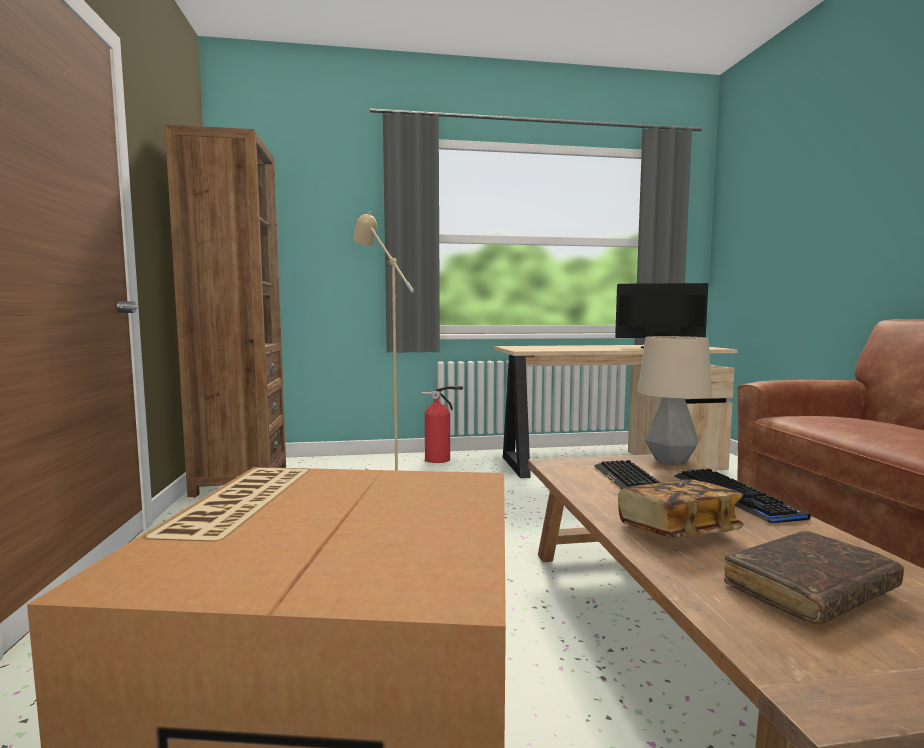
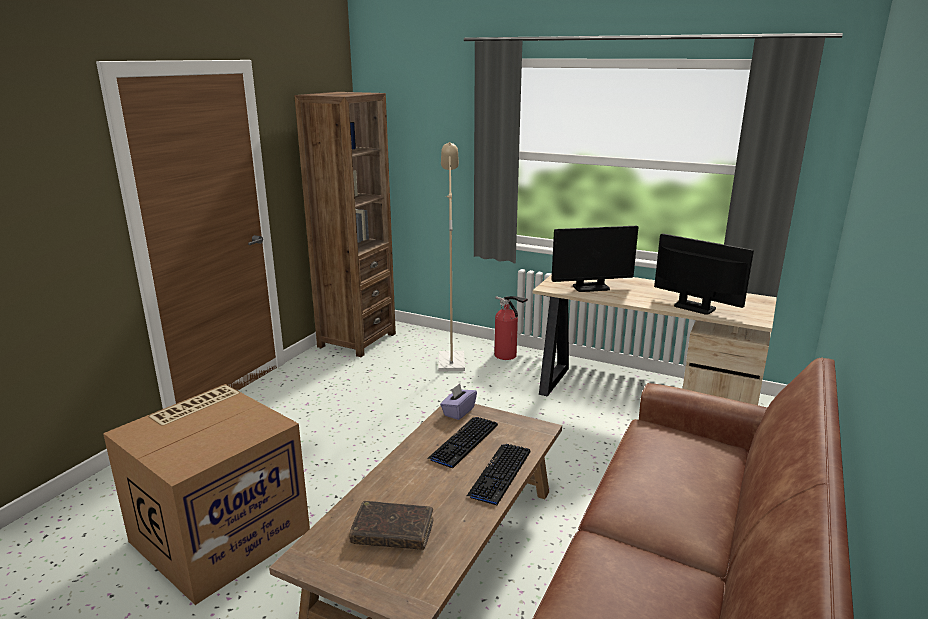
camera: 35 degrees right, 15 degrees up
book [618,479,743,538] -> none
table lamp [637,336,712,465] -> none
none -> purple tissue box [440,384,477,420]
none -> monitor [551,226,638,292]

